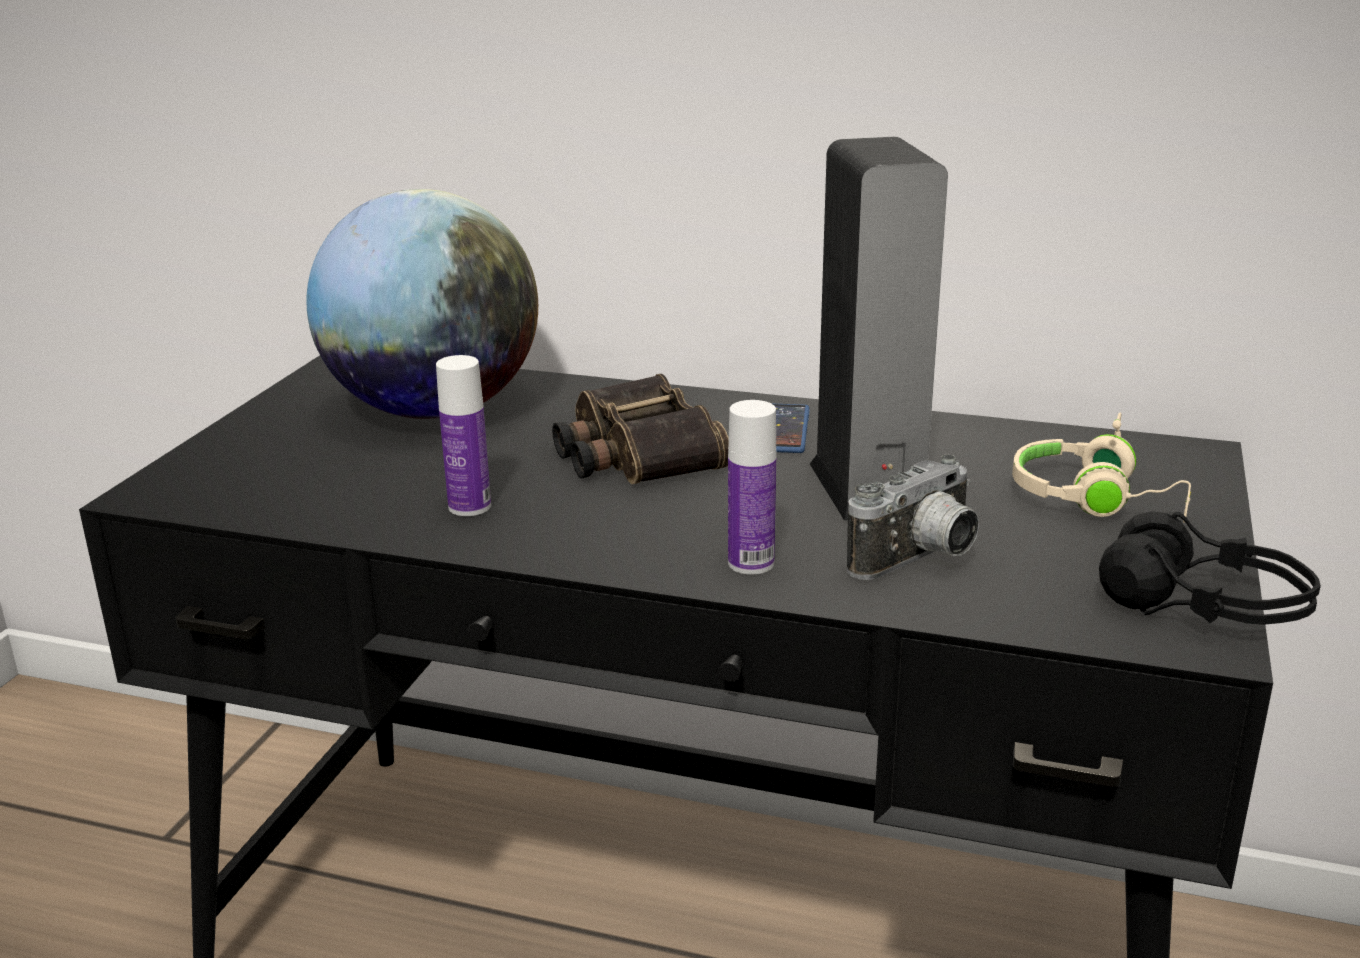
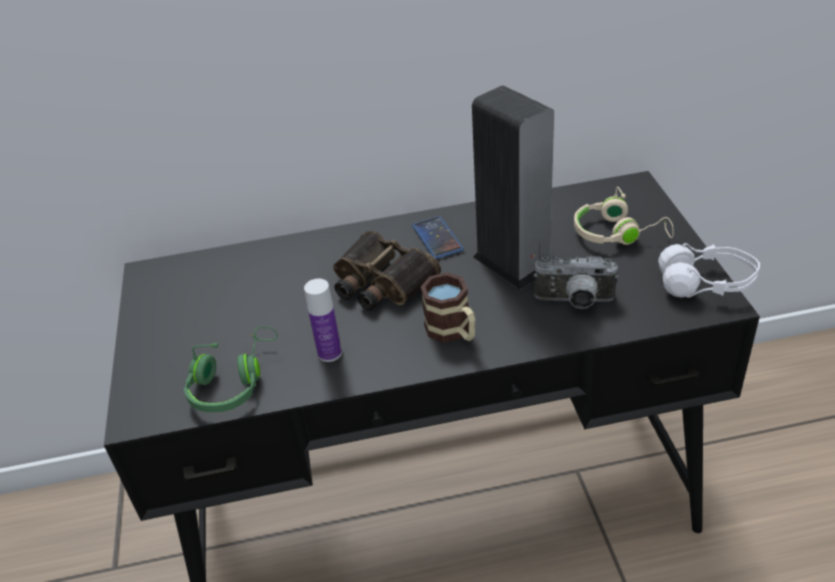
camera: 25 degrees left, 15 degrees up
globe [307,189,538,419] -> none
bottle [728,400,776,575] -> none
camera [847,454,979,580] -> camera turned 75 degrees clockwise [533,255,619,309]
black headphones [1099,511,1321,625] -> white headphones [658,243,760,298]
none -> green headphones [183,327,278,412]
none -> mug [421,273,475,343]

